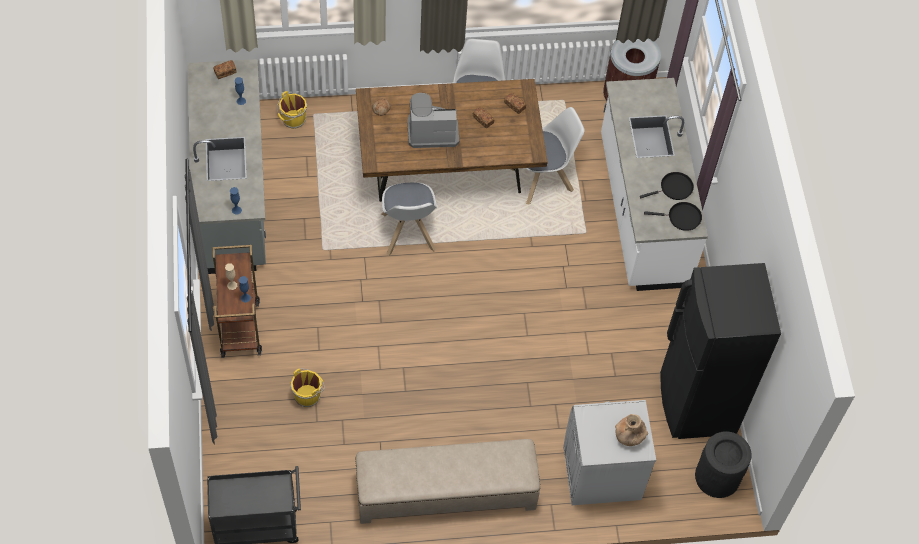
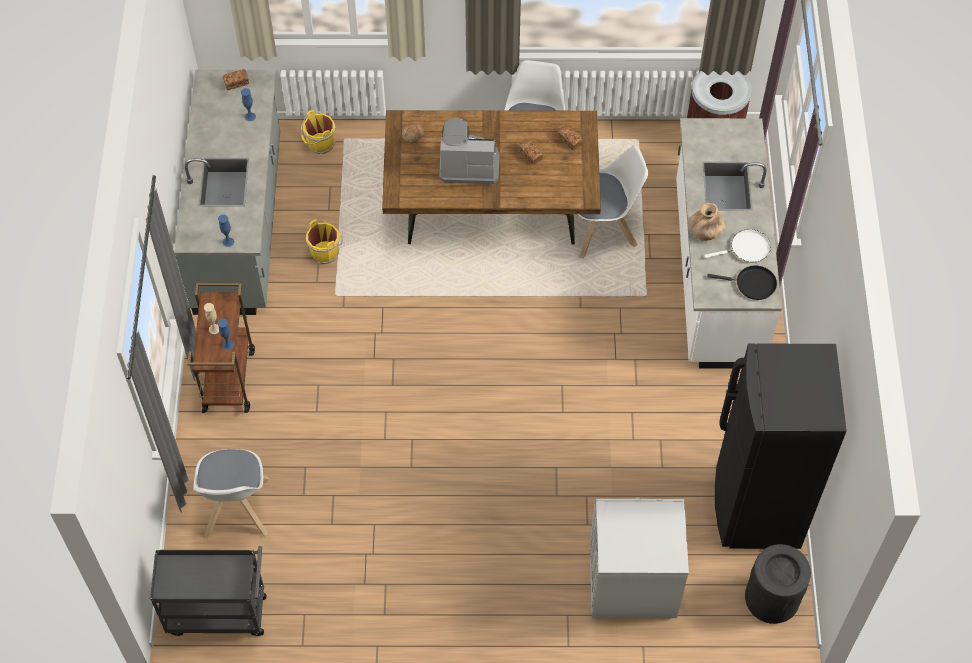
camera: 10 degrees right, 0 degrees up
yellow bucket [290,368,325,407] -> yellow bucket moved to [305,220,343,264]
beige bench [355,439,540,524] -> none
chair [382,183,437,256] -> chair moved to [193,449,269,538]
brown vase [615,414,648,446] -> brown vase moved to [690,203,726,241]
black frying pan [640,172,694,200] -> white frying pan [704,229,771,263]

